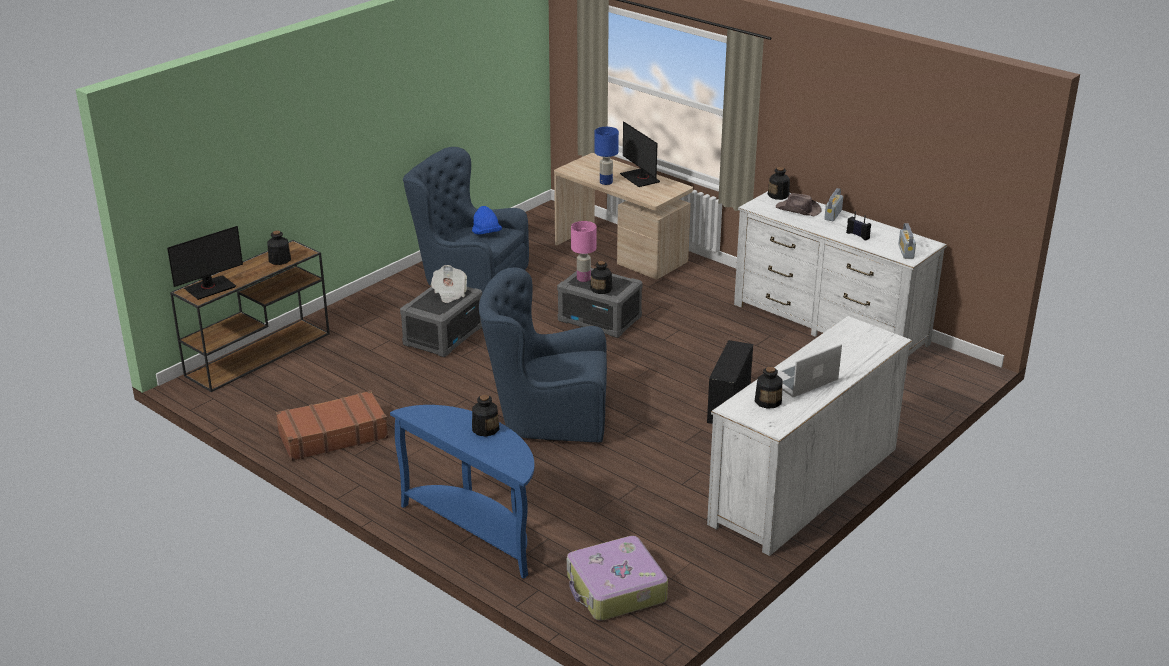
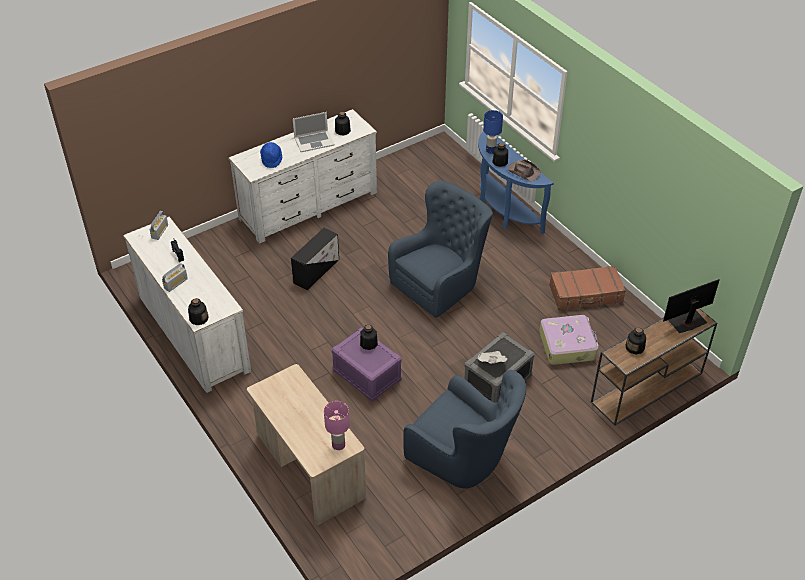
camera: 165 degrees left, 15 degrees up
blue hat [472,206,502,234] -> blue hat moved to [260,142,282,168]
blue armchair [479,267,607,443] -> blue armchair turned 60 degrees counterclockwise [388,181,493,318]
grey storage box [557,268,643,338] -> purple storage box [332,328,402,402]
suitcase [567,536,668,621] -> suitcase moved to [539,315,599,365]
pink table lamp [571,221,597,282] -> pink table lamp moved to [324,401,349,450]
blue table lamp [595,127,619,185] -> blue table lamp moved to [483,110,503,154]
monitor [620,121,660,187] -> none
brown hat [776,193,821,216] -> brown hat moved to [508,159,541,182]

